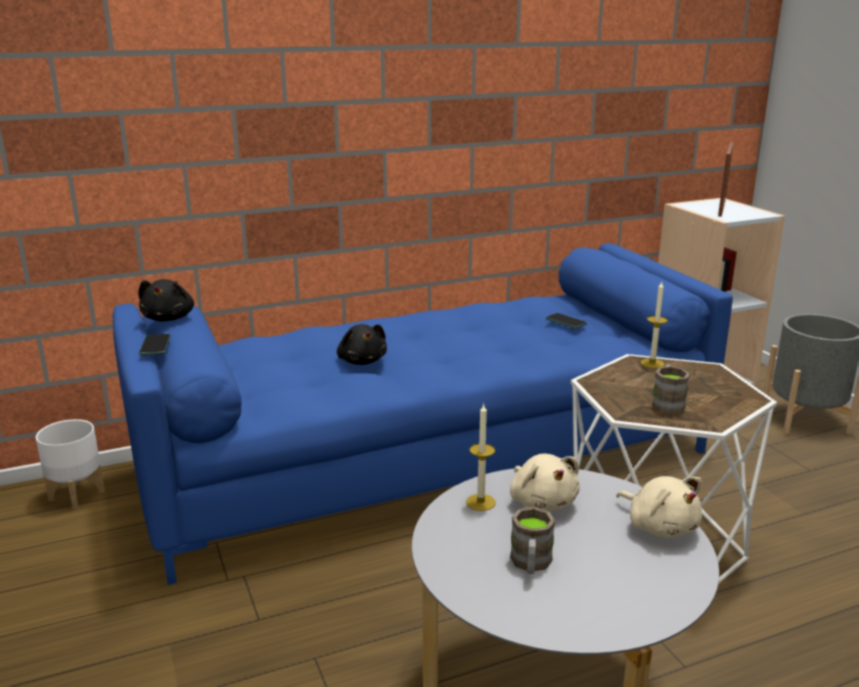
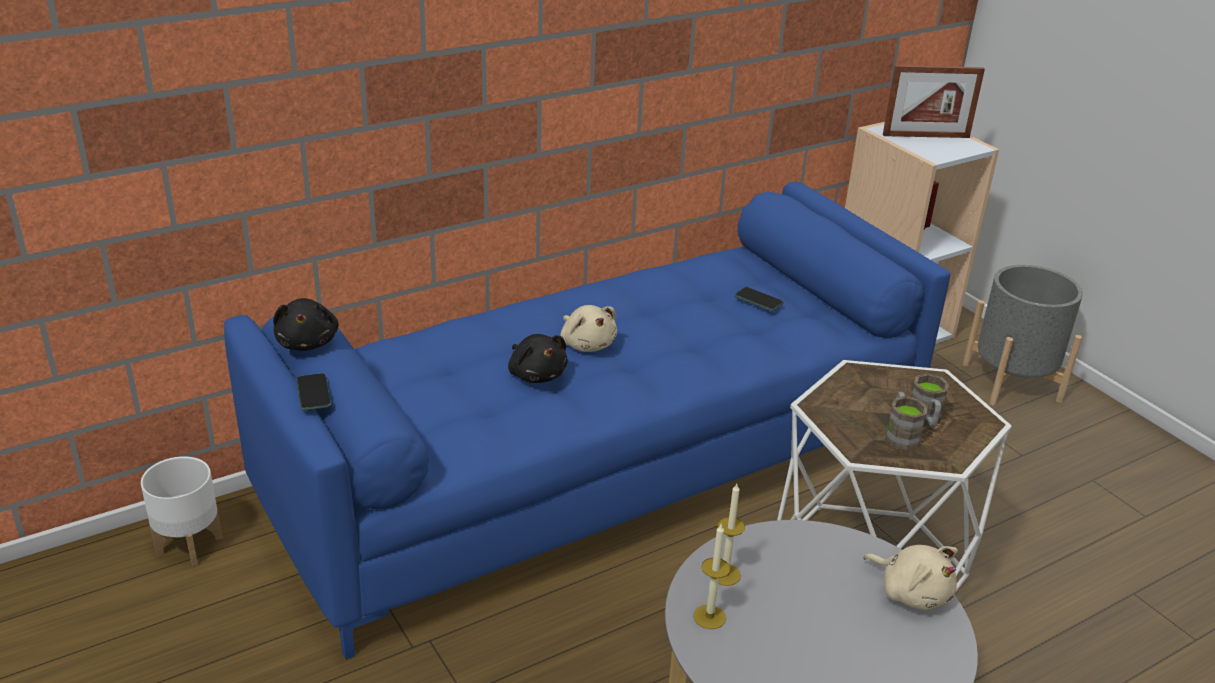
camera: 10 degrees left, 10 degrees up
beige plush toy [510,454,580,511] -> beige plush toy moved to [560,305,617,352]
brown mug [510,507,555,574] -> brown mug moved to [911,373,949,428]
candle [641,282,668,368] -> candle moved to [693,523,730,629]
picture frame [718,143,733,217] -> picture frame turned 75 degrees clockwise [883,65,985,138]

